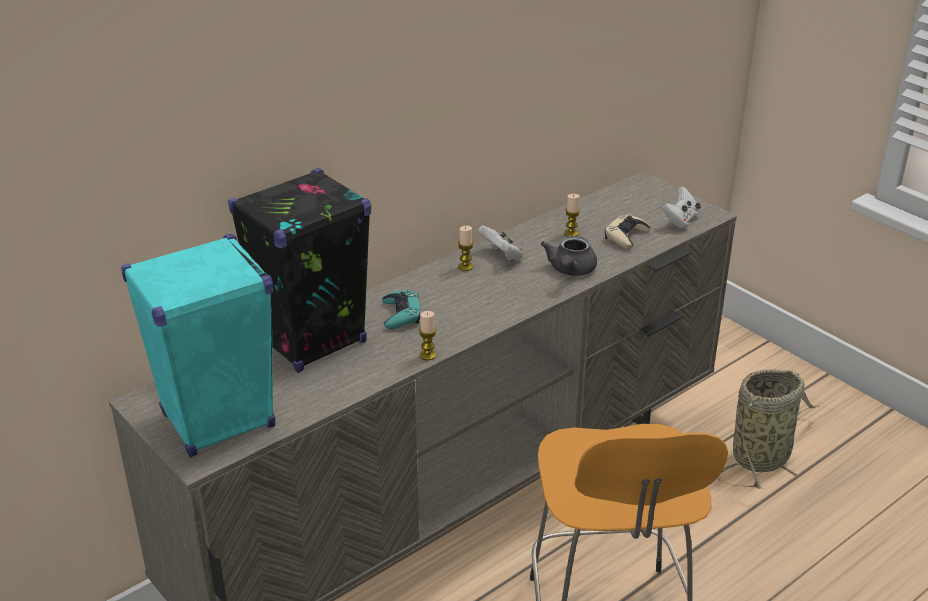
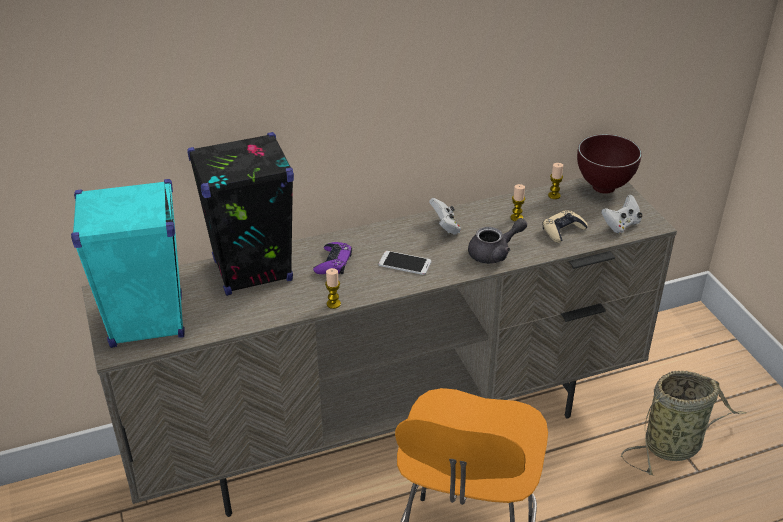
camera: 20 degrees right, 5 degrees up
turquoise game controller [382,290,421,329] -> purple game controller [313,242,352,274]
candle [458,226,474,271] -> candle moved to [548,163,563,199]
grey teapot [541,236,597,276] -> grey teapot turned 150 degrees counterclockwise [468,218,527,264]
none -> phone [379,251,431,275]
none -> brown bowl [577,134,642,194]

